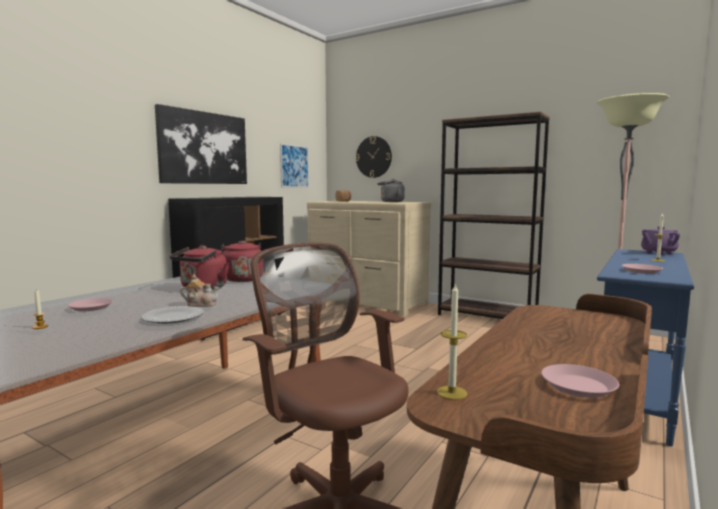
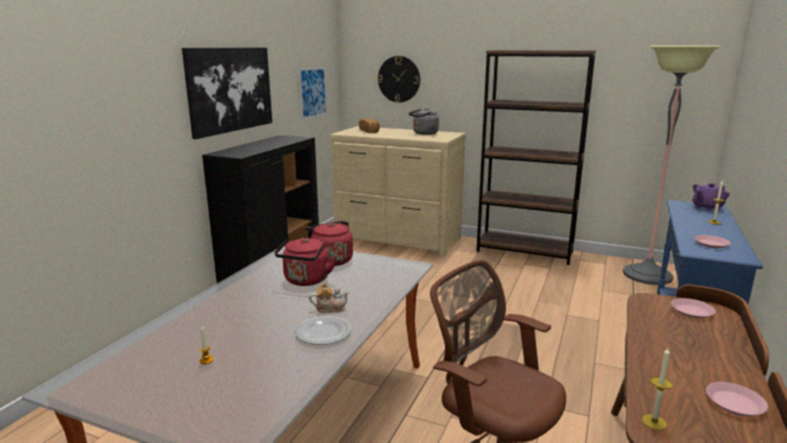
camera: 10 degrees left, 10 degrees up
pink plate [68,298,113,311] -> pink plate moved to [671,298,716,319]

